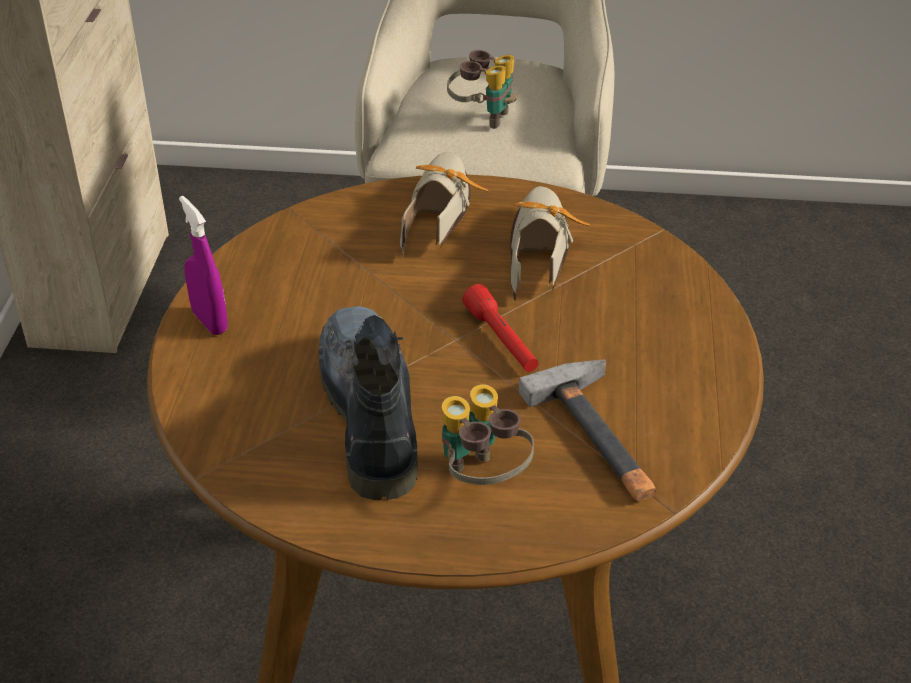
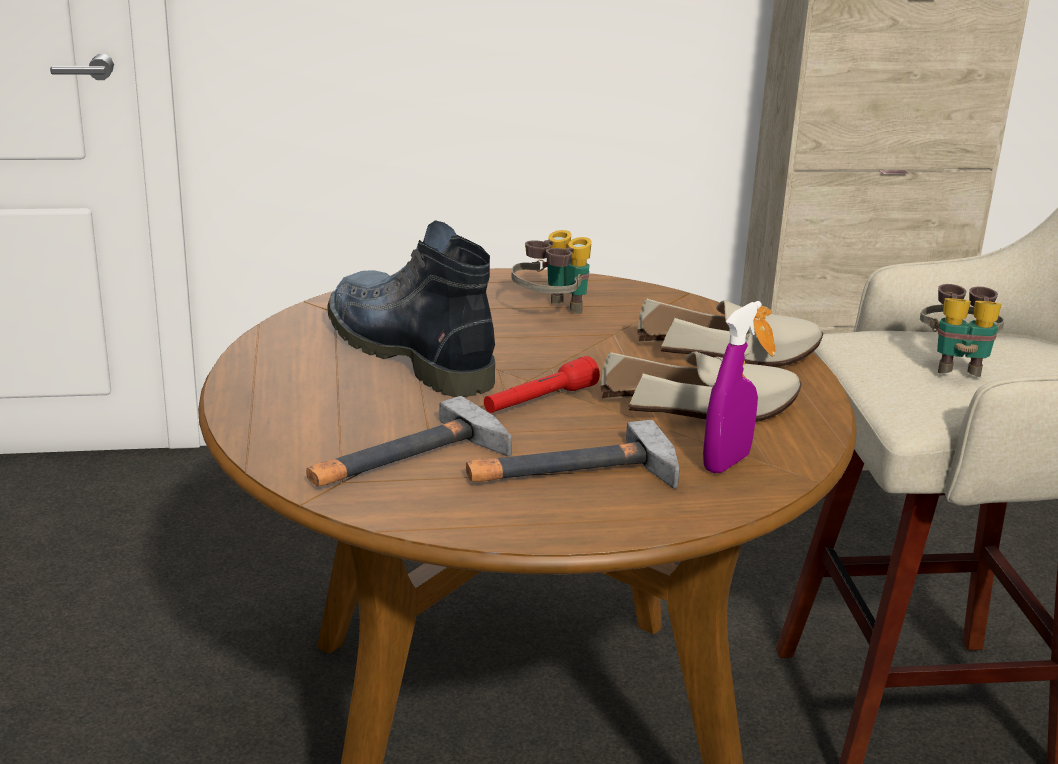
camera: 75 degrees right, 15 degrees down
purple spray bottle [179,196,228,335] -> purple spray bottle moved to [703,301,762,474]
boot [318,306,418,500] -> boot turned 105 degrees counterclockwise [328,220,495,397]
binoculars [442,384,534,485] -> binoculars moved to [512,230,592,314]
none -> hammer [466,420,679,489]

